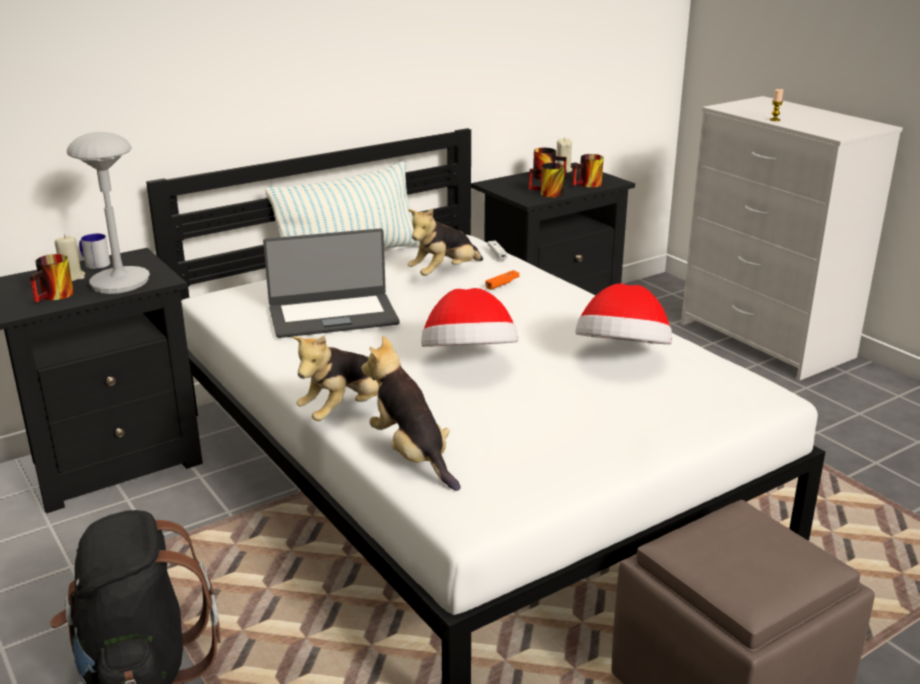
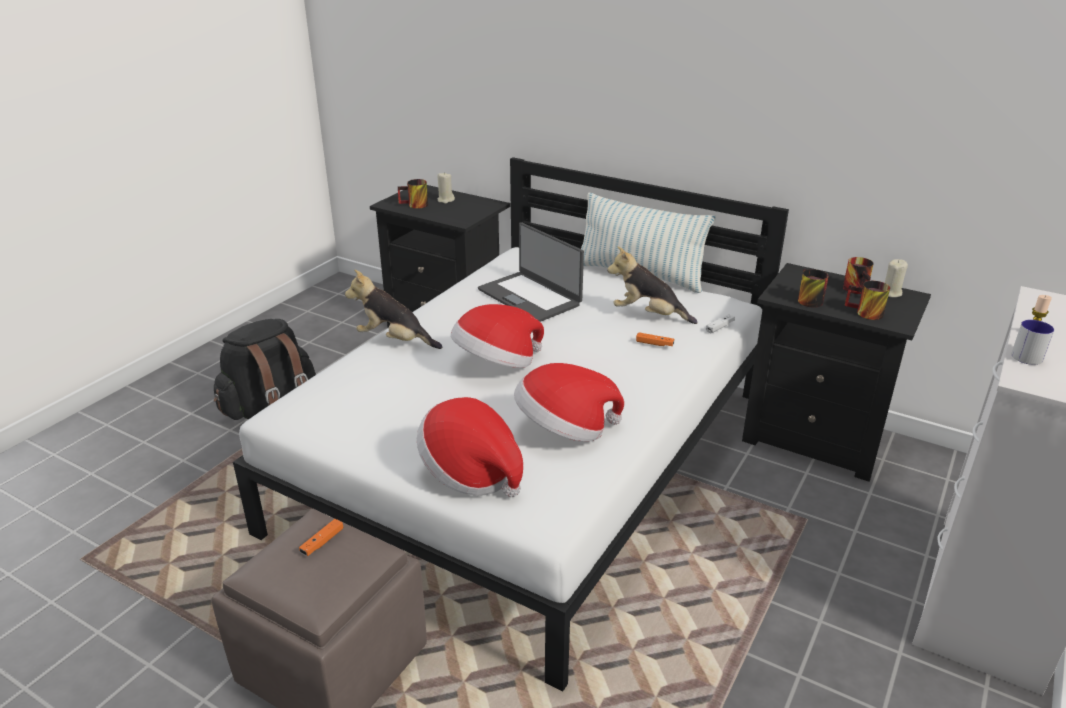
camera: 65 degrees right, 5 degrees up
grey table lamp [67,132,150,294] -> none
mug [79,234,110,269] -> mug moved to [1011,320,1054,365]
plush toy [361,336,461,491] -> none
none -> orange game controller [299,519,343,556]
none -> hat [417,397,523,497]

